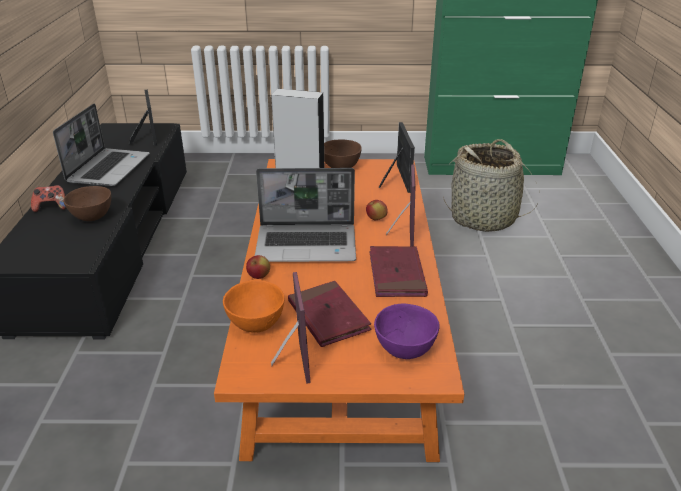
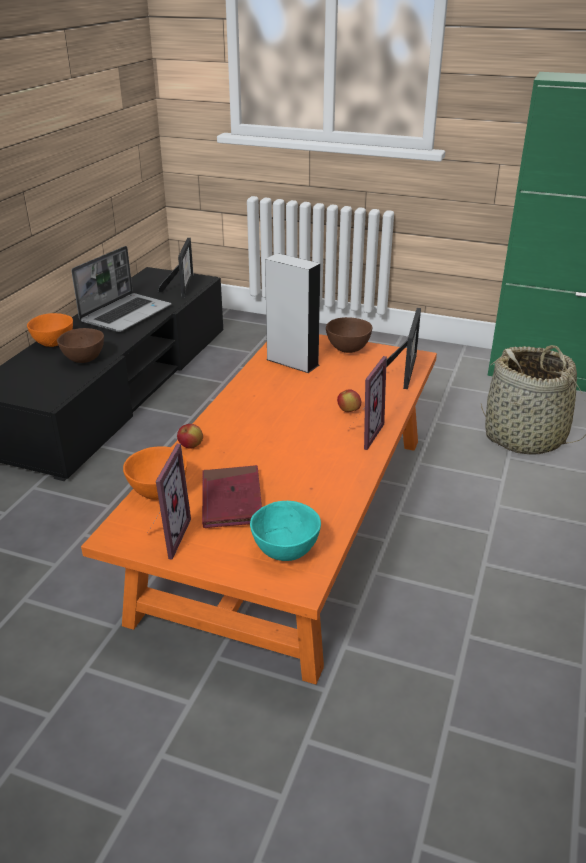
camera: 20 degrees right, 0 degrees up
game controller [31,185,67,212] -> orange bowl [27,313,73,347]
laptop [255,168,356,262] -> none
red book [370,246,428,297] -> none
purple bowl [374,304,440,359] -> turquoise bowl [250,501,321,561]

